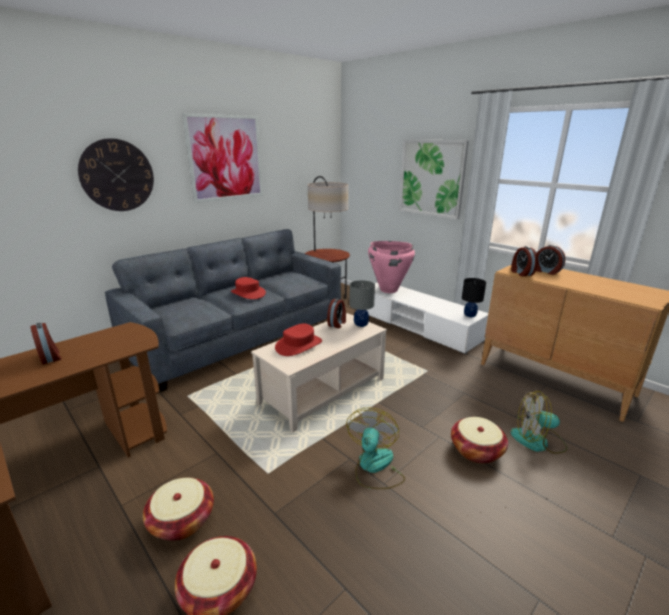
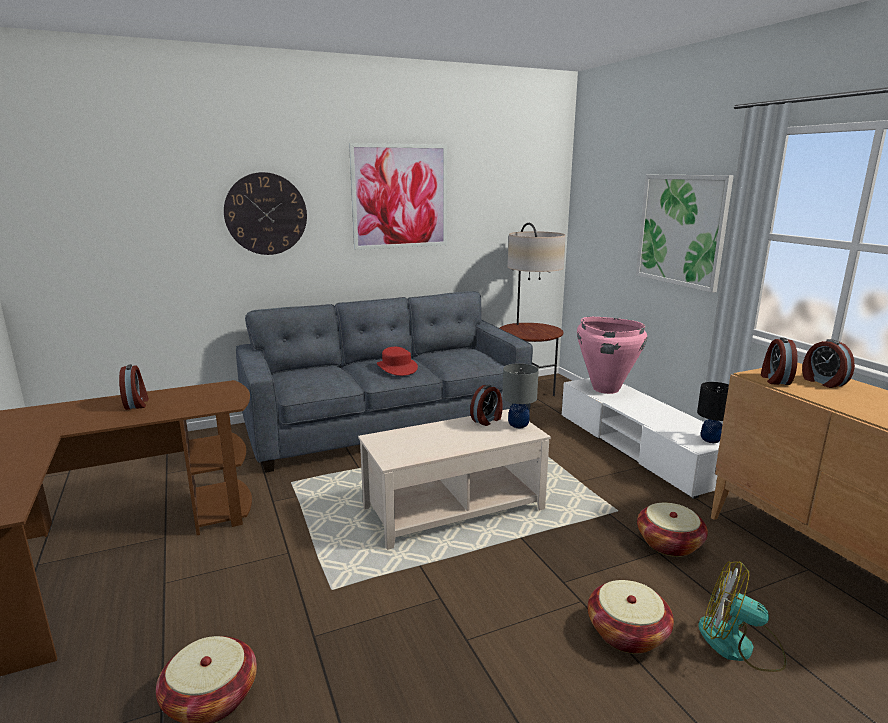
camera: 20 degrees right, 5 degrees down
basket [143,478,214,541] -> basket moved to [637,503,708,557]
red hat [275,323,322,356] -> none
fan [346,407,405,489] -> none

